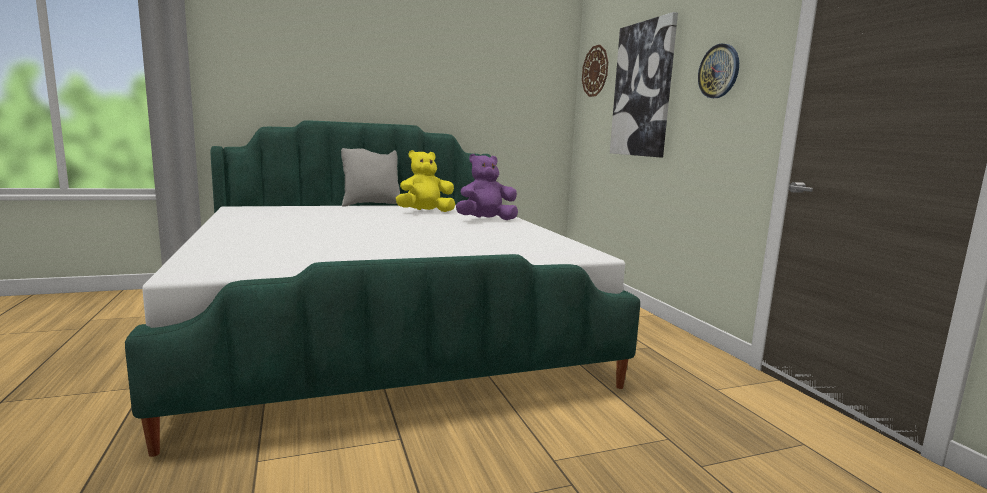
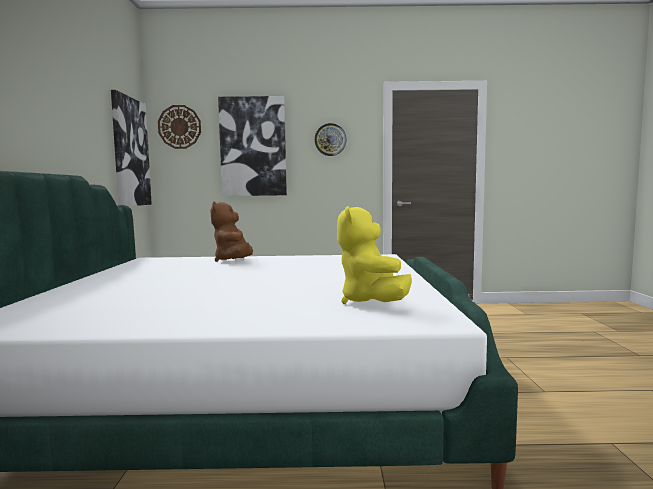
camera: 70 degrees left, 5 degrees down
grey pillow [341,148,400,207] -> none
yellow plush toy [396,150,455,212] -> yellow plush toy moved to [337,206,412,304]
purple plush toy [456,154,518,220] -> brown plush toy [210,202,253,262]
none -> picture [111,90,152,206]

